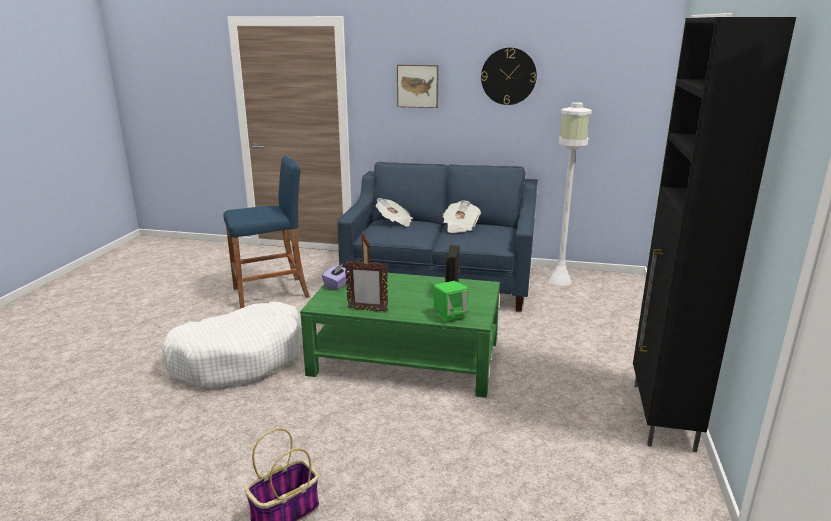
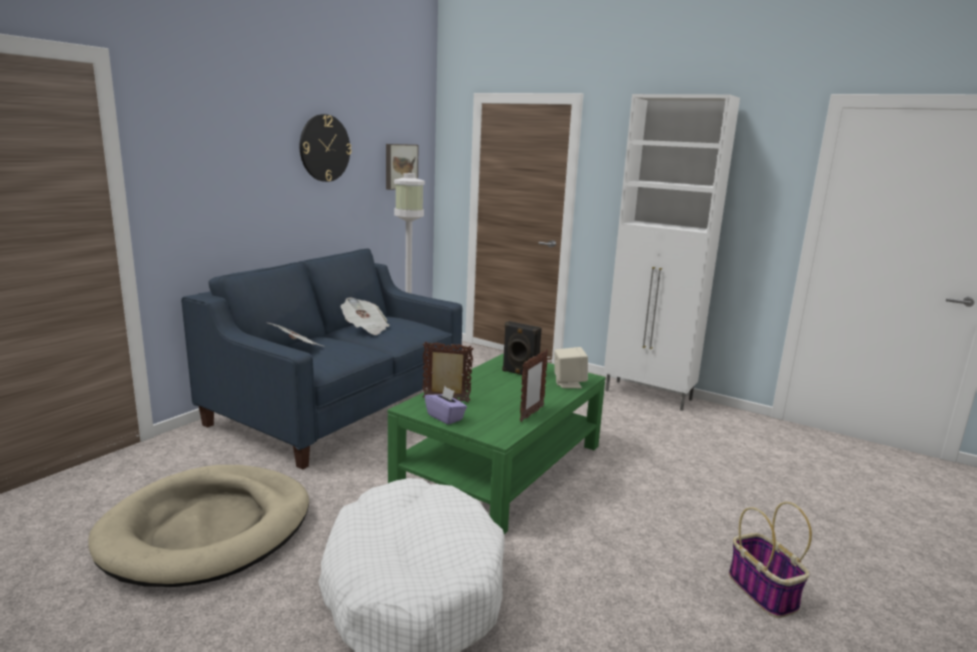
camera: 70 degrees left, 5 degrees down
blue stool [223,155,310,309] -> beige dog bed [88,465,309,587]
picture [397,64,439,108] -> picture moved to [386,144,418,190]
green speaker [433,281,469,322] -> beige speaker [554,347,588,388]
black cabinet [633,17,796,452] -> white cabinet [604,94,740,411]

